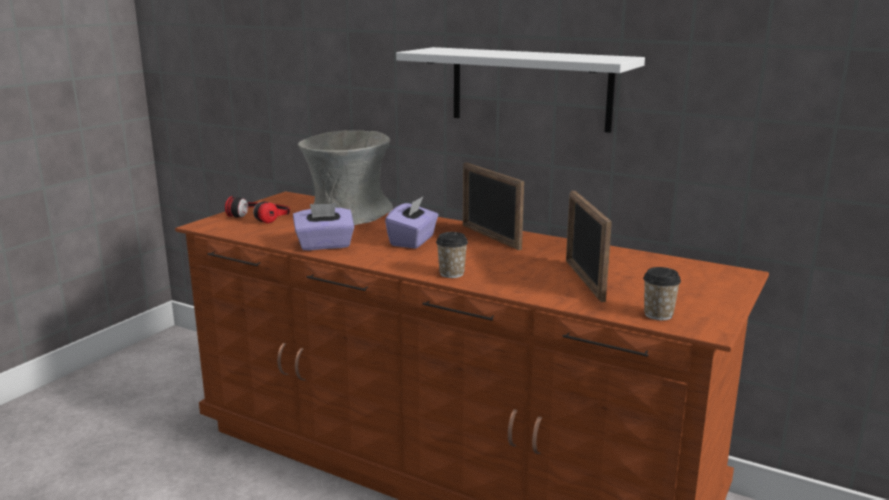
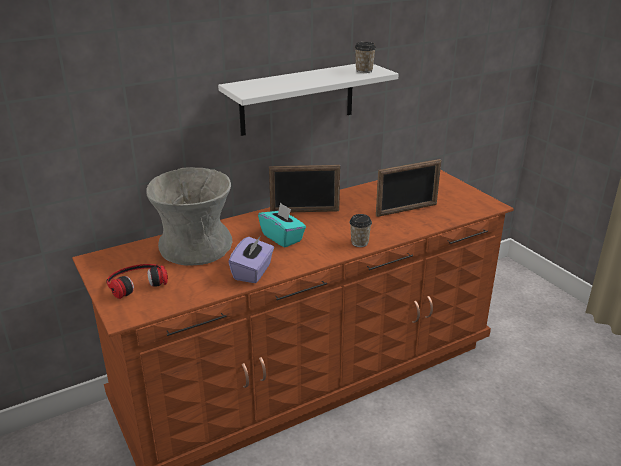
camera: 60 degrees left, 10 degrees up
purple tissue box [385,197,438,249] -> turquoise tissue box [258,202,306,247]
picture frame [566,191,612,302] -> picture frame turned 45 degrees counterclockwise [376,159,441,217]
cup [643,267,681,320] -> cup moved to [354,42,376,73]

